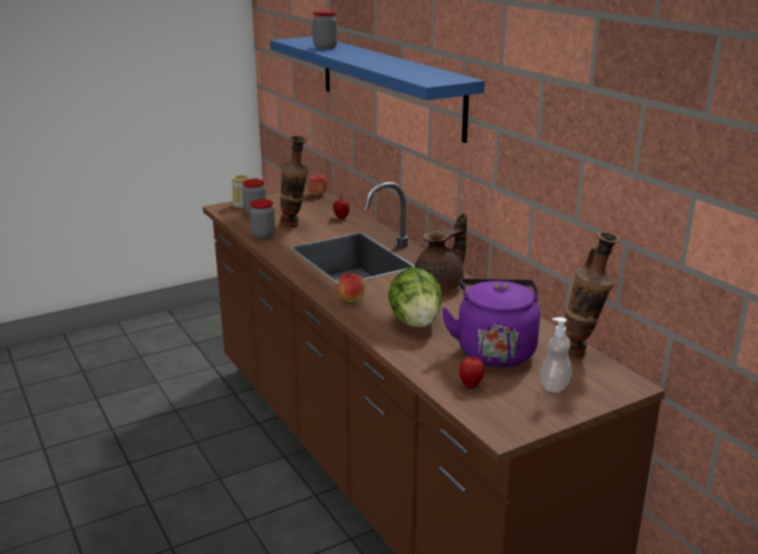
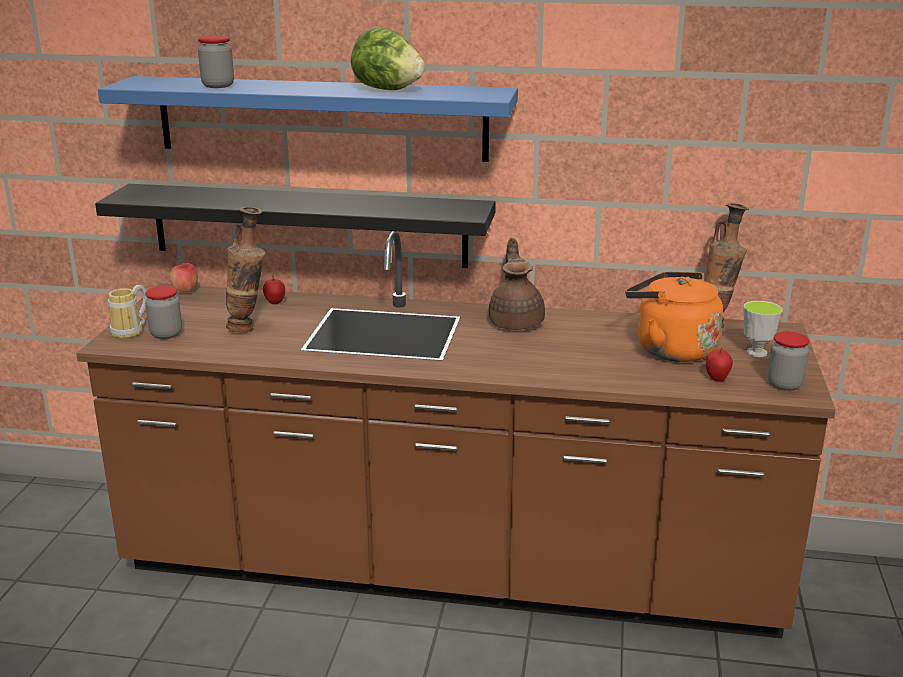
camera: 50 degrees left, 0 degrees up
jar [249,199,275,239] -> jar moved to [767,331,810,391]
apple [338,273,365,302] -> none
lettuce [388,267,442,328] -> lettuce moved to [351,27,425,90]
purple kettle [441,278,540,367] -> orange kettle [625,272,723,362]
soap dispenser [541,317,572,393] -> cup [744,301,783,357]
none -> black shelf [95,184,496,268]

